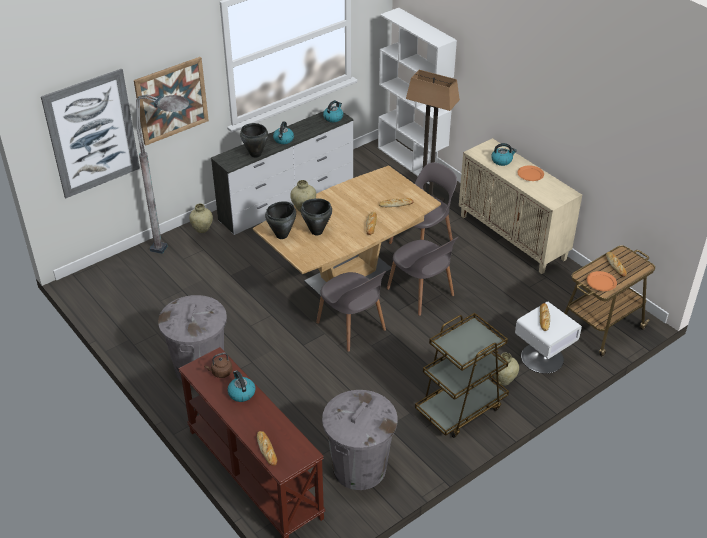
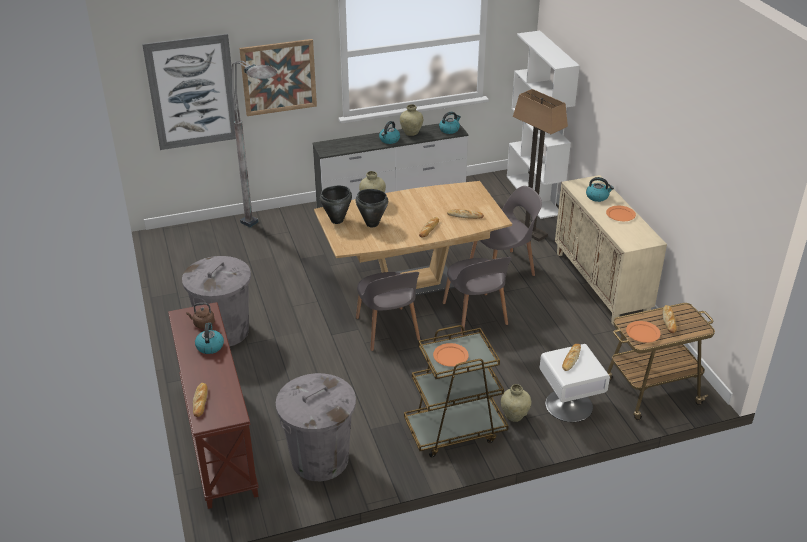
camera: 20 degrees right, 5 degrees down
beige vase [189,204,213,233] -> beige vase moved to [400,104,423,136]
black cooking pot [240,123,268,158] -> none
none -> orange plate [433,343,469,367]

